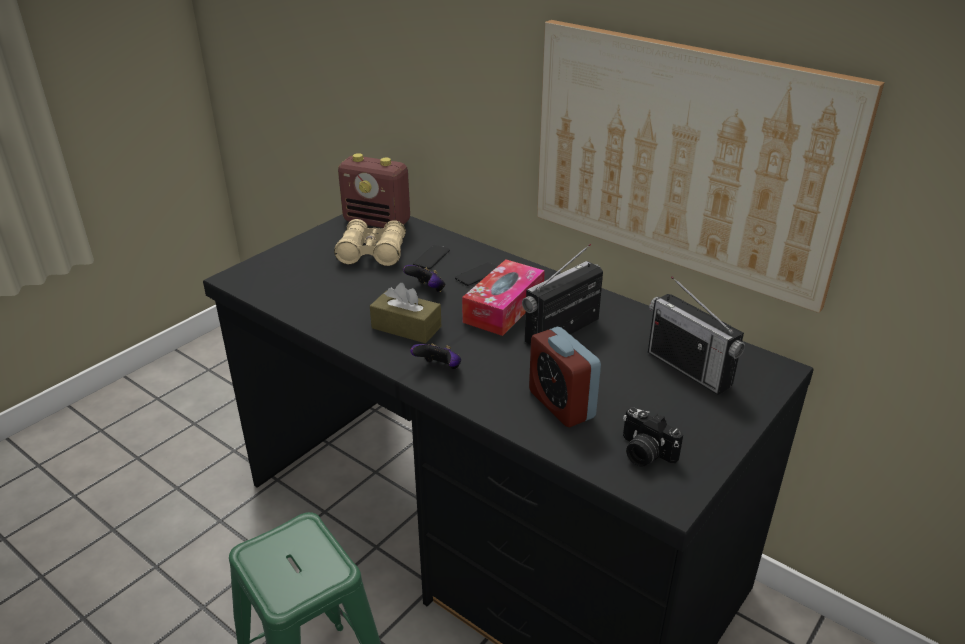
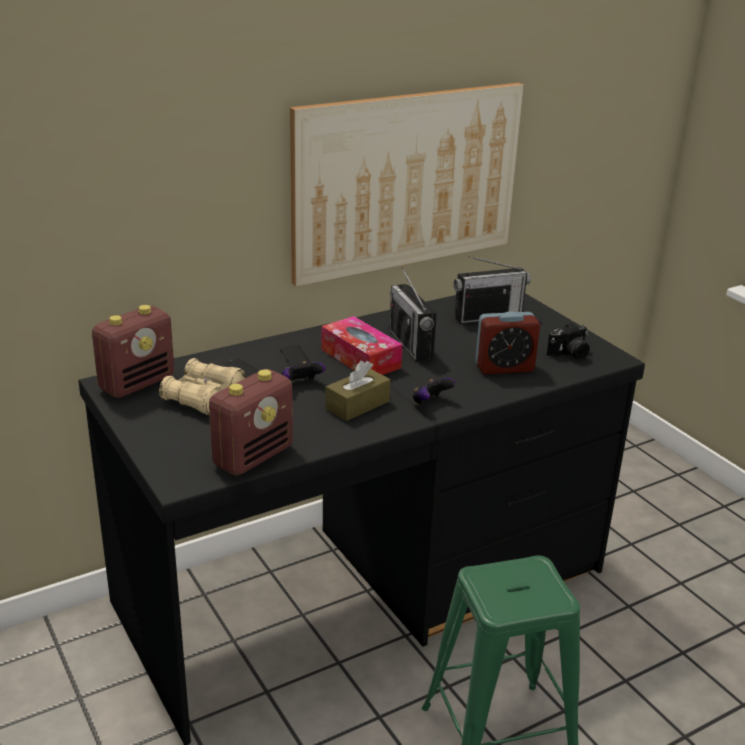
camera: 70 degrees left, 5 degrees down
none -> radio [209,369,293,476]

